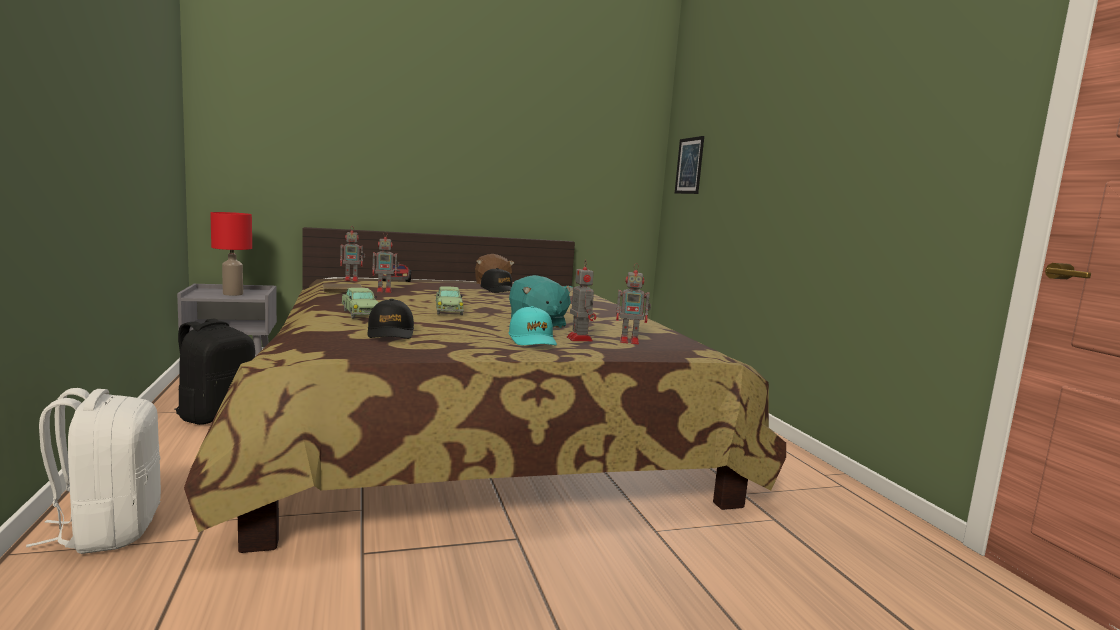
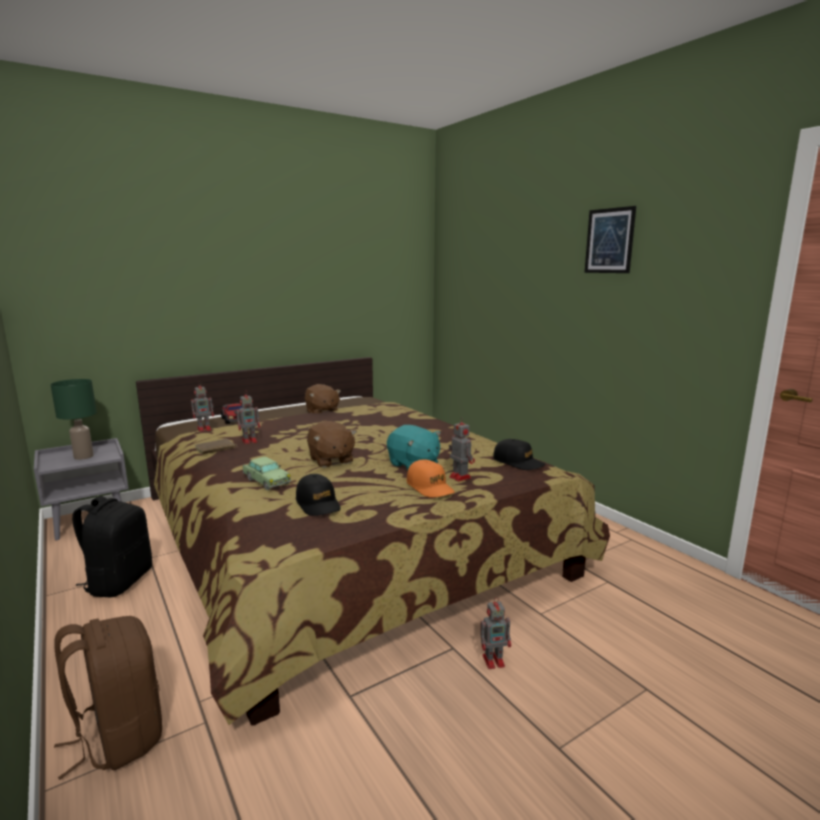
camera: 15 degrees left, 5 degrees up
white backpack [26,388,161,554] -> brown backpack [54,616,162,780]
red table lamp [210,212,252,296] -> green table lamp [51,379,97,460]
toy car [435,286,464,315] -> brown plush toy [307,421,357,468]
black cap [481,268,512,293] -> black cap moved to [493,439,546,470]
turquoise cap [508,306,557,346] -> orange cap [406,459,455,497]
toy robot [616,263,651,344] -> toy robot moved to [480,597,511,669]
picture [675,136,704,194] -> picture moved to [584,206,636,273]

